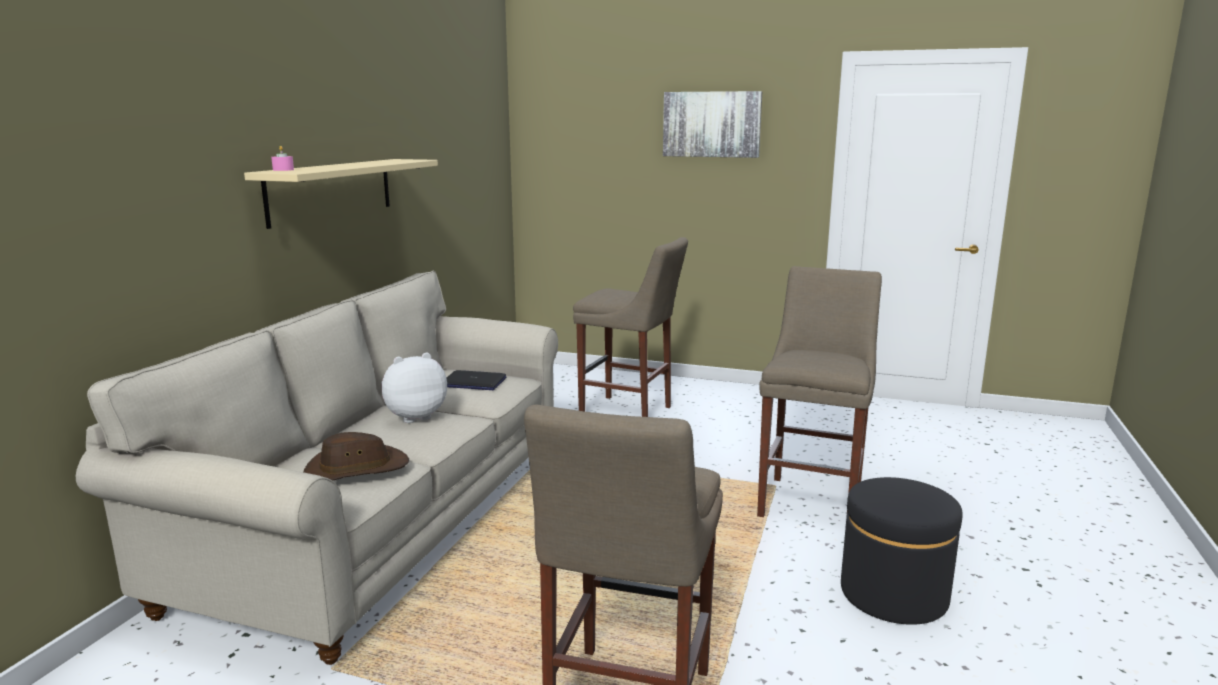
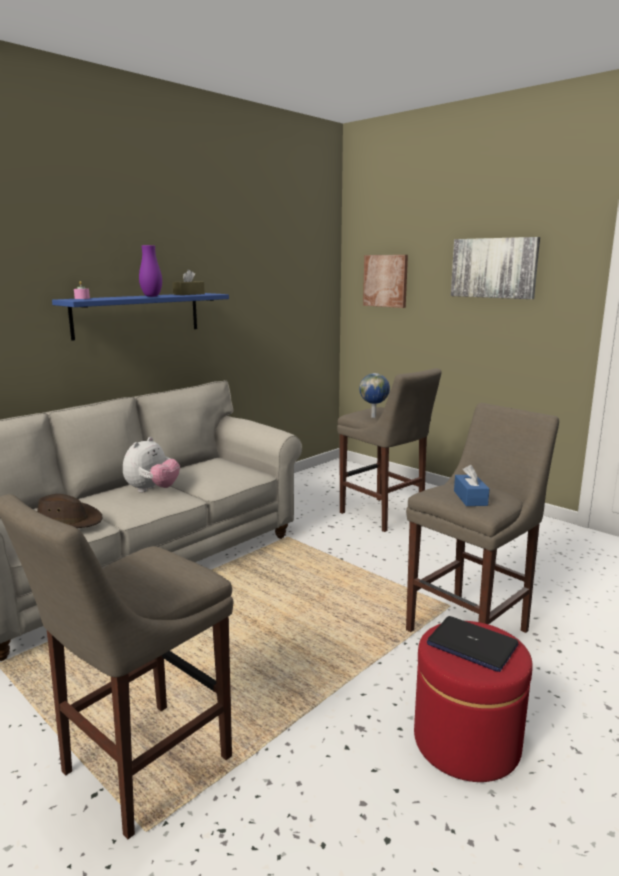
camera: 25 degrees right, 0 degrees up
beige shelf [244,159,438,229] -> blue shelf [52,293,229,341]
plush toy [381,352,447,423] -> plush toy turned 120 degrees clockwise [123,437,180,493]
laptop [446,370,506,390] -> laptop moved to [427,616,518,672]
black ottoman [841,477,963,625] -> red ottoman [414,621,533,782]
none -> purple vase [139,245,162,297]
none -> brown tissue box [172,270,205,295]
none -> globe [359,373,390,418]
none -> picture [363,255,408,308]
none -> blue tissue box [454,465,489,506]

